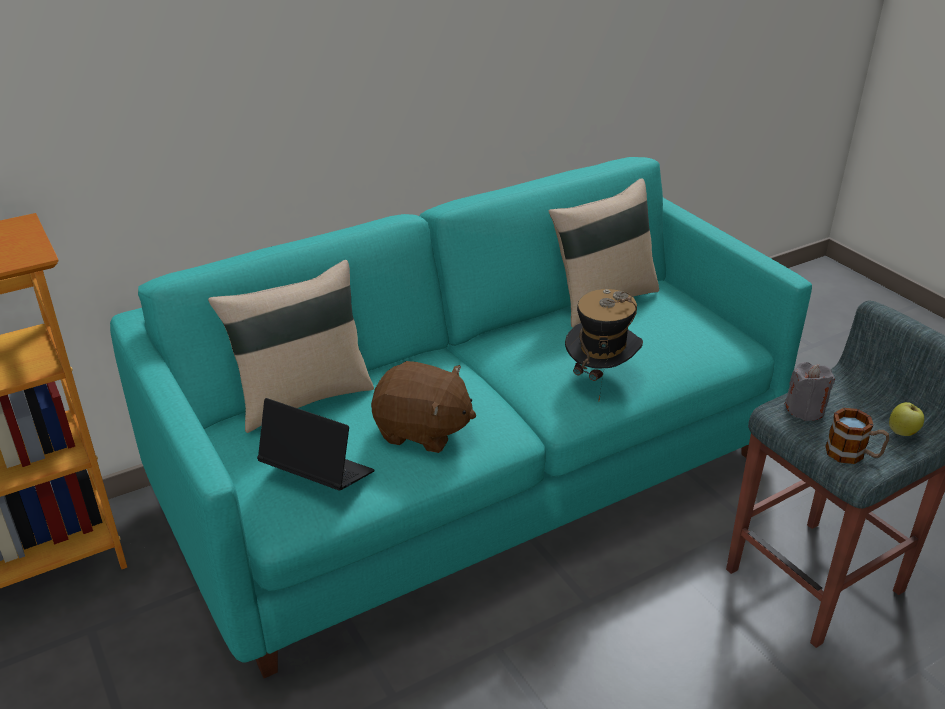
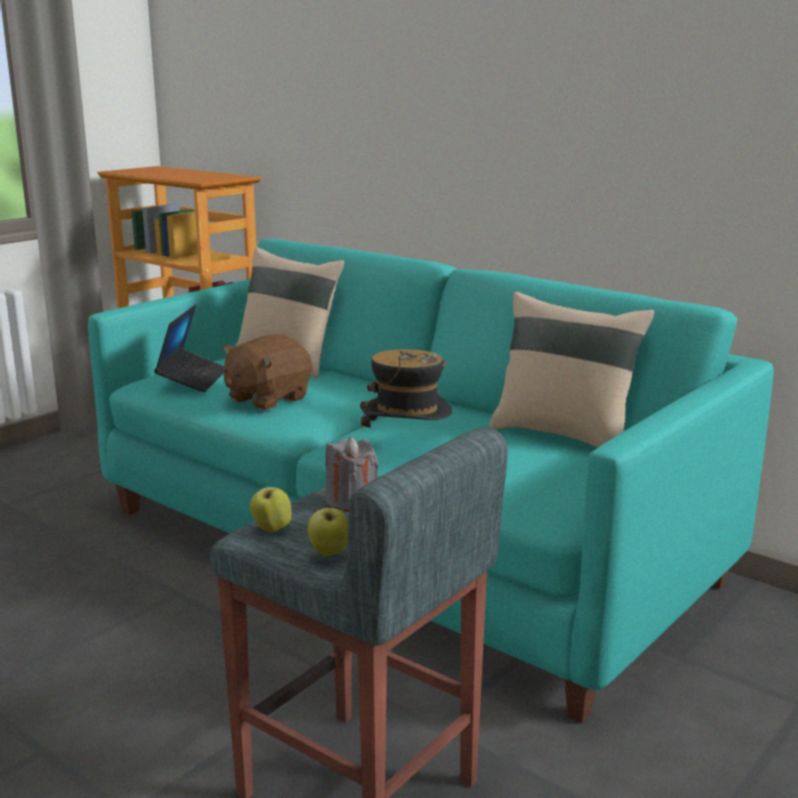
camera: 70 degrees right, 15 degrees down
brown plush toy [371,361,476,453] -> brown plush toy turned 45 degrees clockwise [223,334,312,411]
mug [825,408,889,464] -> apple [250,481,291,532]

